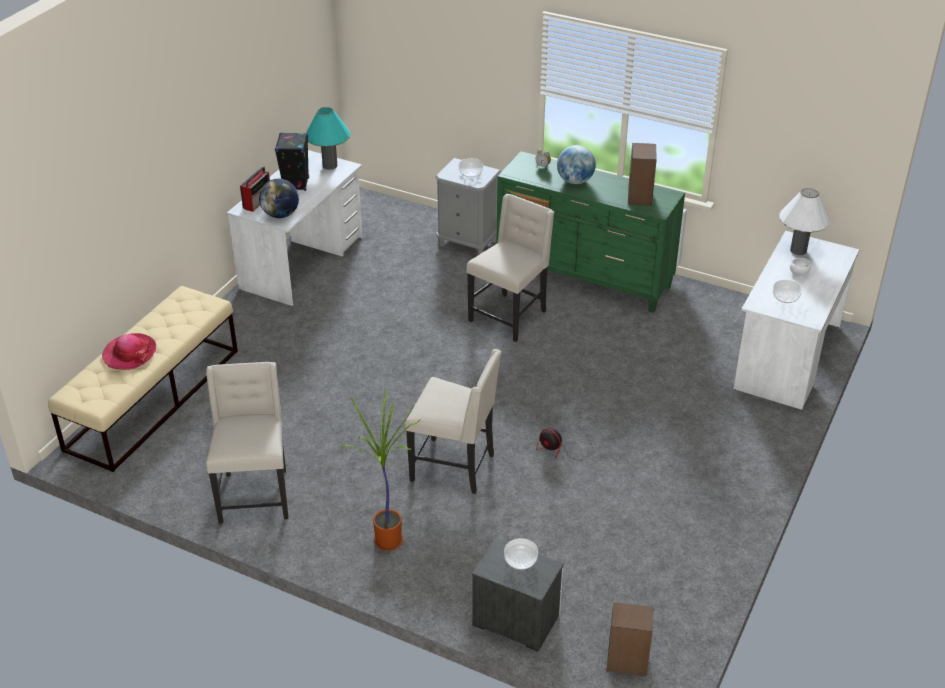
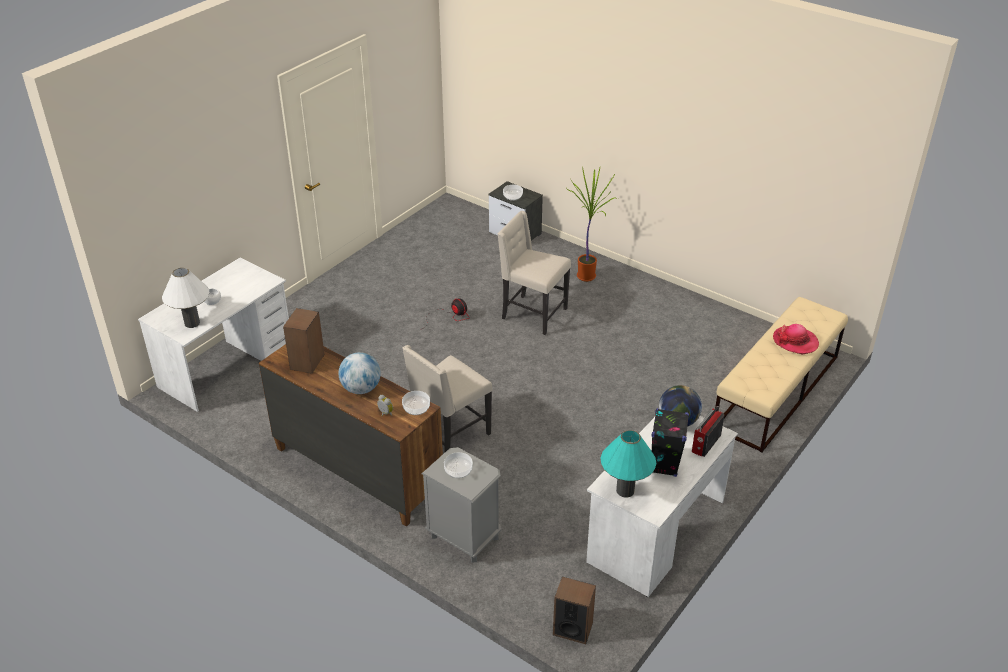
camera: 170 degrees left, 0 degrees up
beige chair [206,362,288,524] -> none
green dresser [497,151,685,313] -> brown dresser [259,344,443,527]
speaker [607,602,654,676] -> speaker moved to [553,577,596,644]
bowl [773,280,802,303] -> bowl moved to [402,391,430,415]

